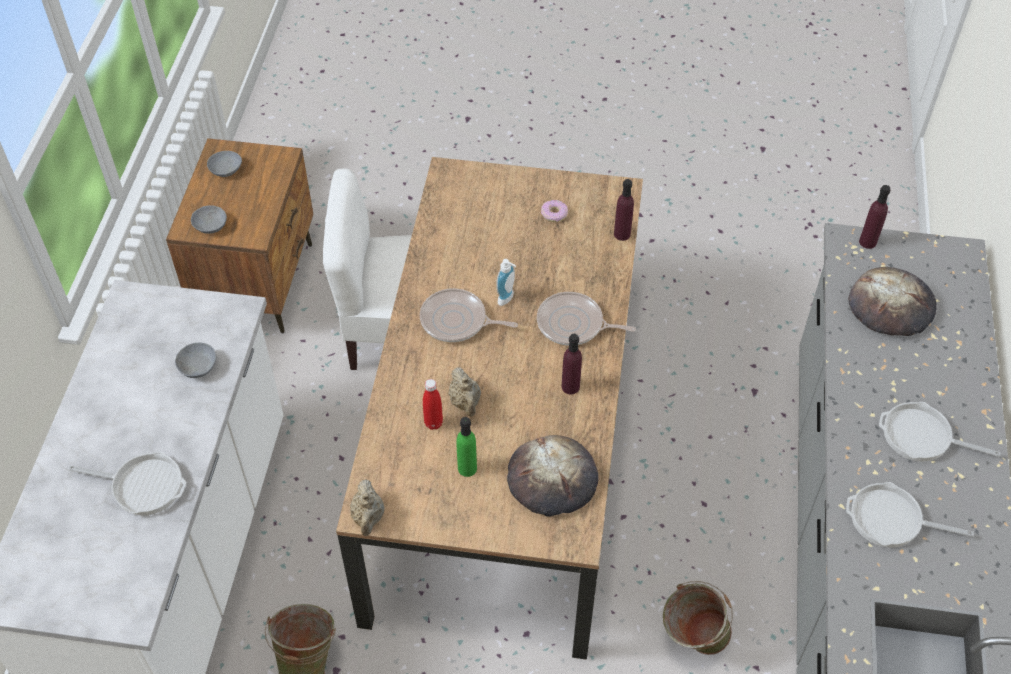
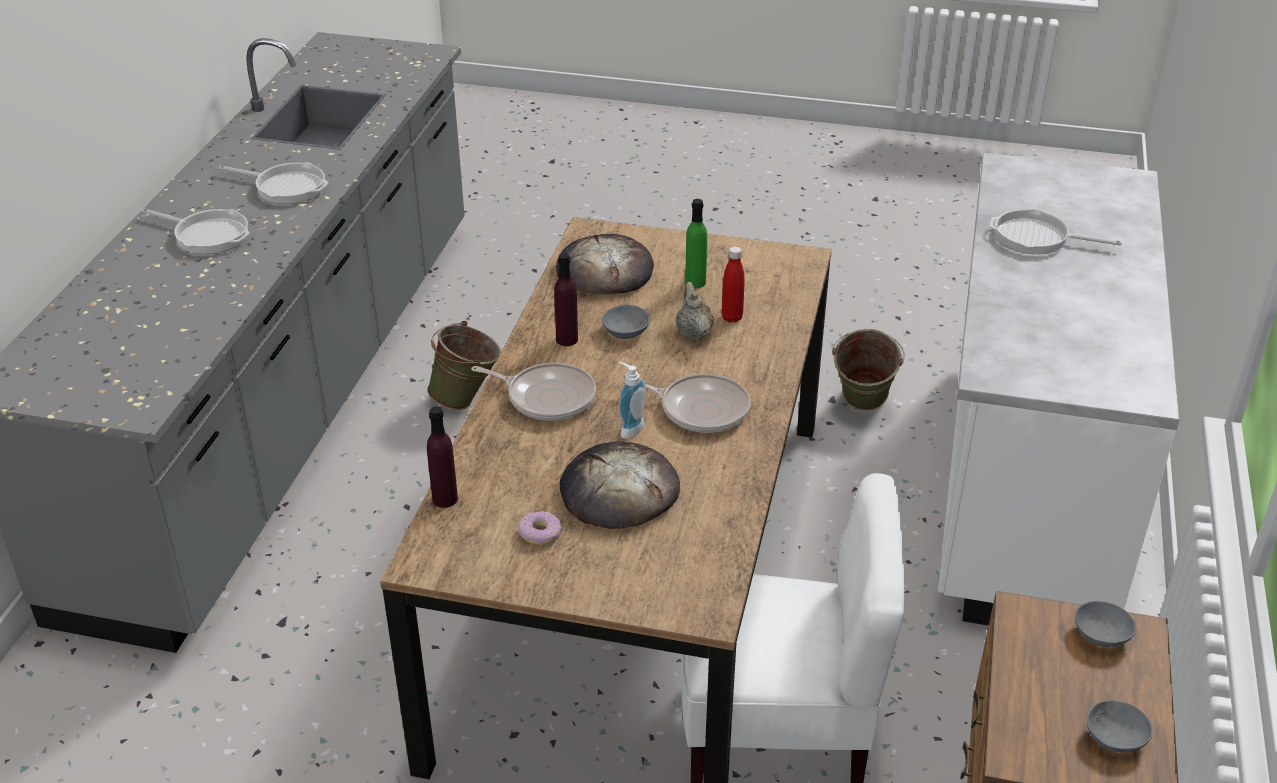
camera: 175 degrees left, 15 degrees down
grey bowl [175,343,216,378] -> grey bowl moved to [602,305,650,339]
beige teapot [350,479,384,536] -> none
bread [848,267,937,336] -> bread moved to [560,441,680,529]
purple bottle [859,185,890,249] -> none

